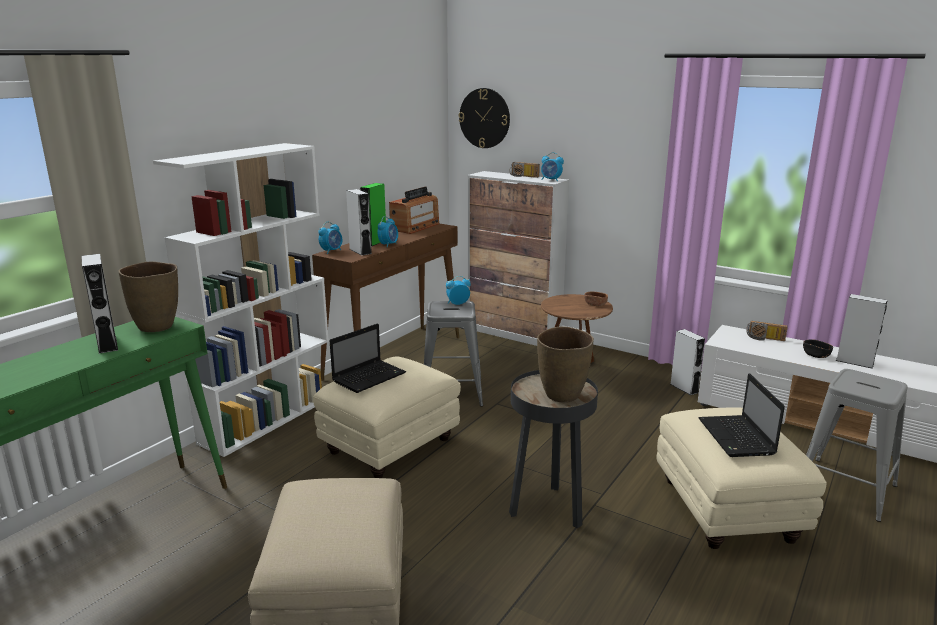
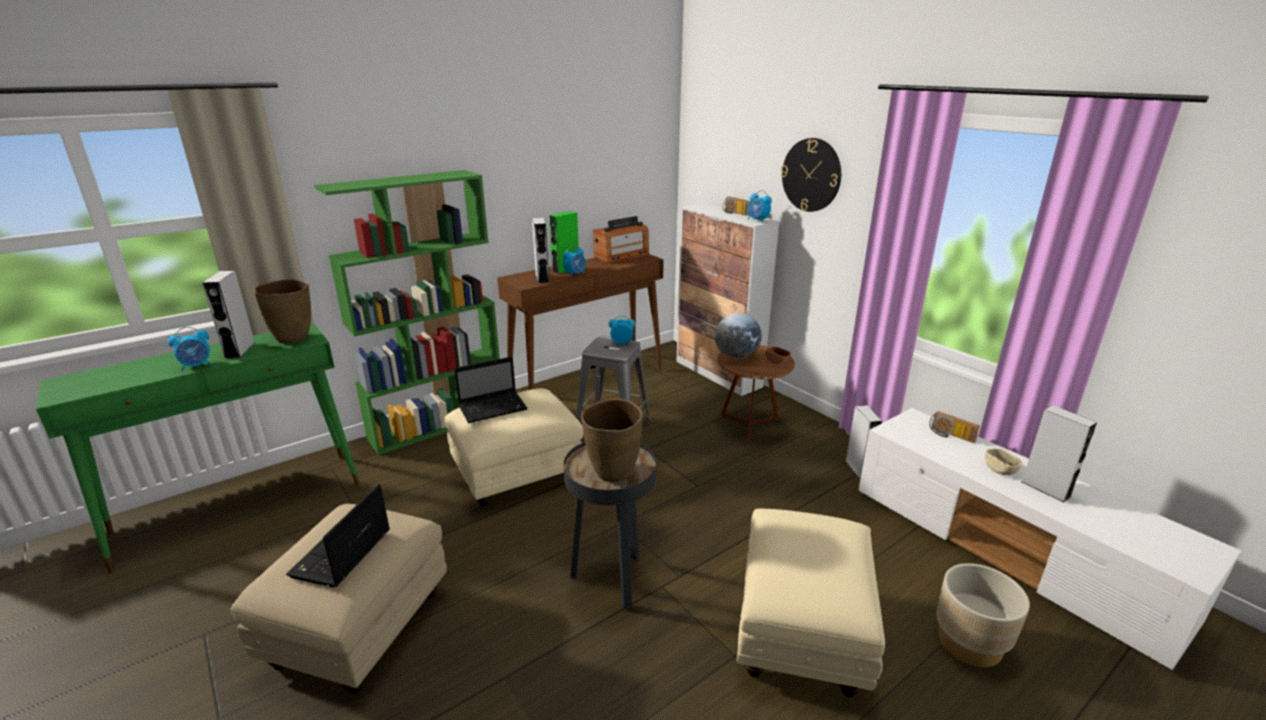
camera: 20 degrees right, 5 degrees up
white bookcase [153,143,329,457] -> green bookcase [314,170,500,455]
alarm clock [318,222,342,254] -> alarm clock moved to [168,327,212,371]
wall clock [459,88,510,148] -> wall clock moved to [781,138,841,212]
laptop [698,373,785,457] -> laptop moved to [286,484,390,588]
black bowl [803,339,833,358] -> beige bowl [985,448,1022,475]
grey stool [806,369,908,522] -> beige planter [937,563,1030,667]
none -> globe [715,313,762,359]

